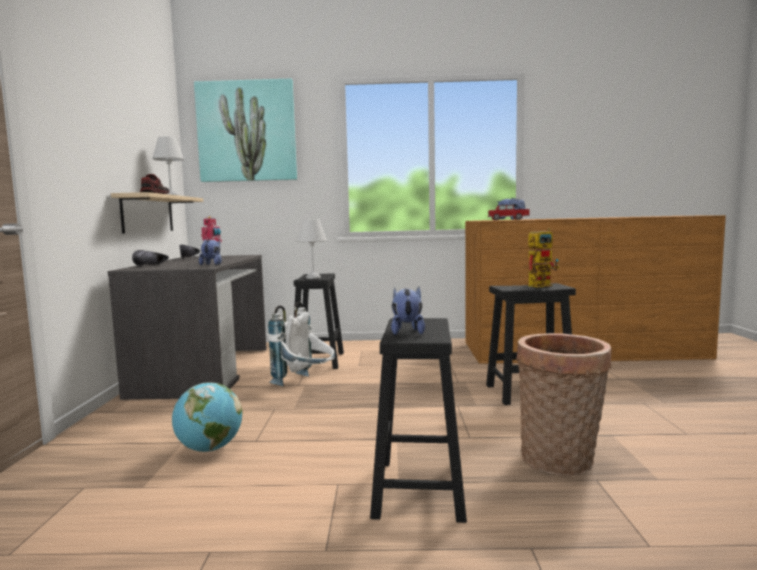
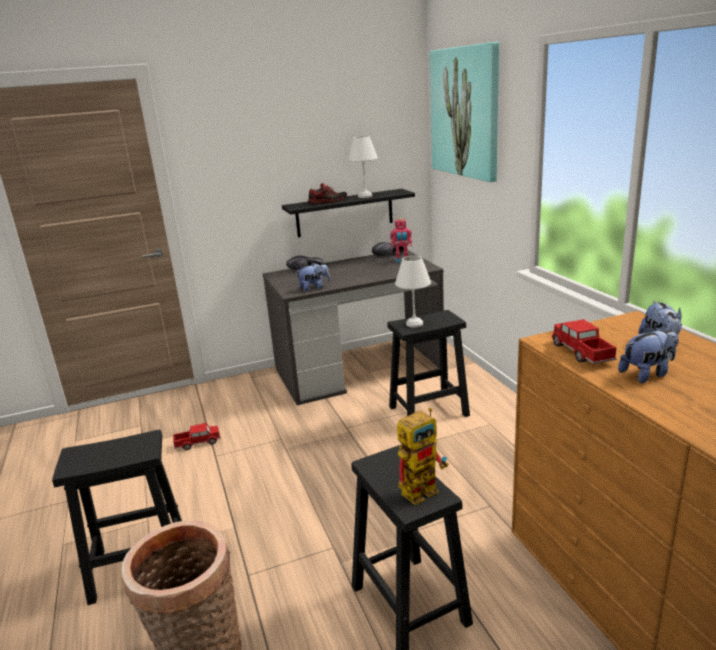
camera: 70 degrees right, 15 degrees up
beige shelf [111,192,203,234] -> black shelf [282,189,415,237]
globe [172,383,242,452] -> toy truck [173,423,220,450]
white backpack [268,302,335,386] -> none
plush toy [391,287,425,335] -> plush toy moved to [618,326,678,383]
toy robot [528,228,559,288] -> toy robot turned 75 degrees counterclockwise [397,408,449,505]

